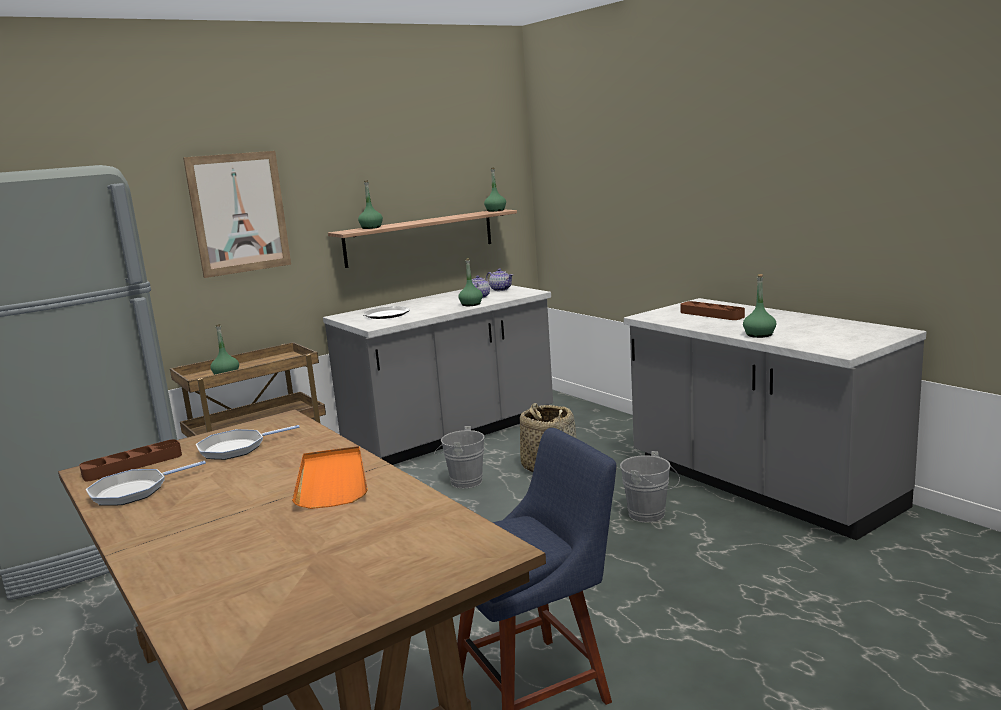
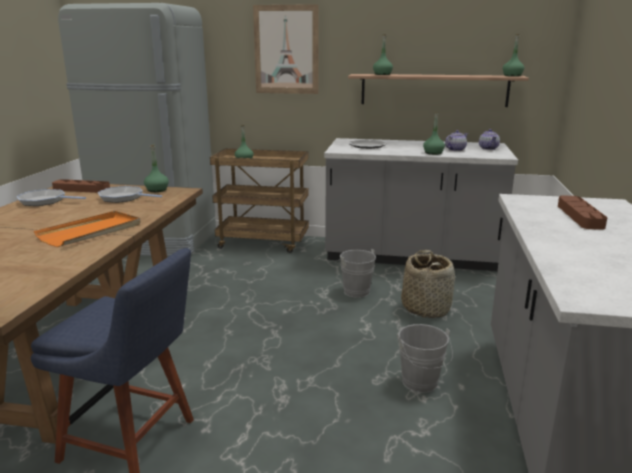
camera: 45 degrees right, 5 degrees up
green bottle [743,274,776,338] -> green bottle moved to [144,145,169,192]

